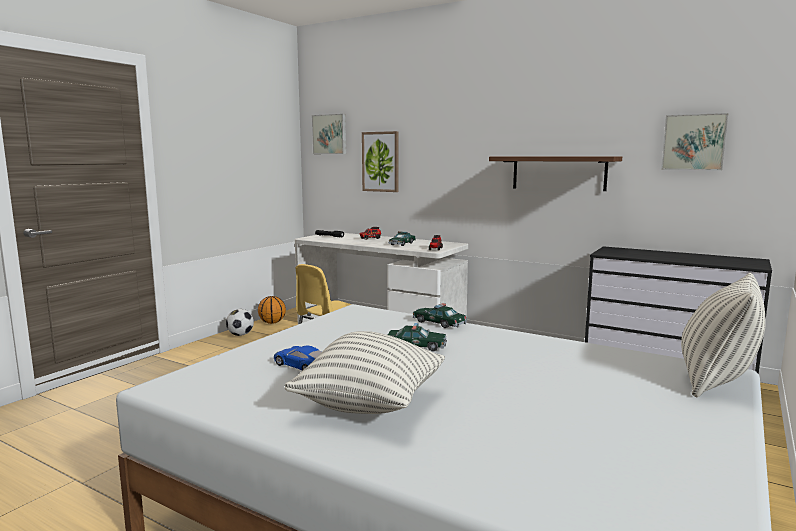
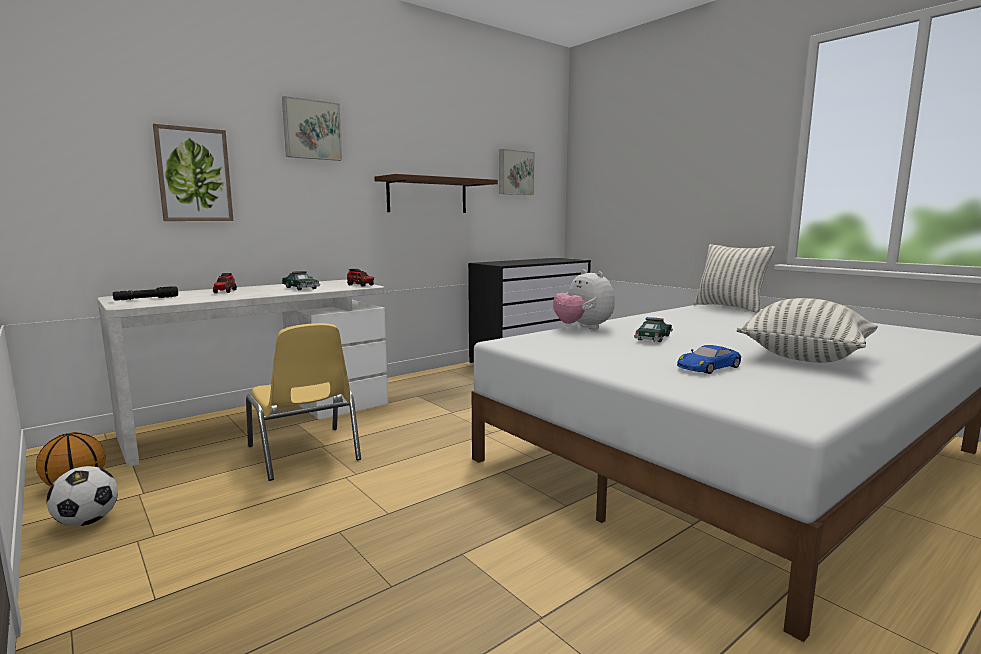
camera: 70 degrees left, 0 degrees up
picture [312,114,346,154] -> picture moved to [282,96,342,161]
toy car [412,303,467,328] -> plush toy [553,270,615,329]

